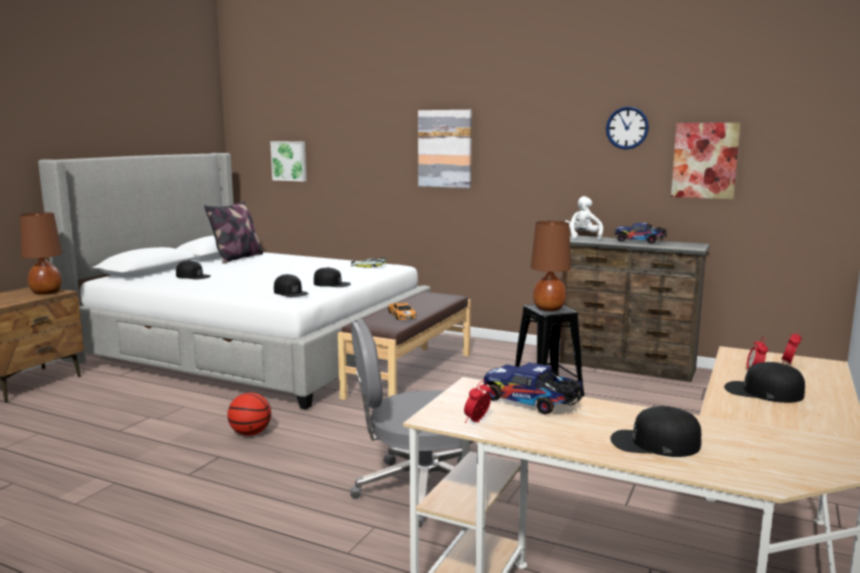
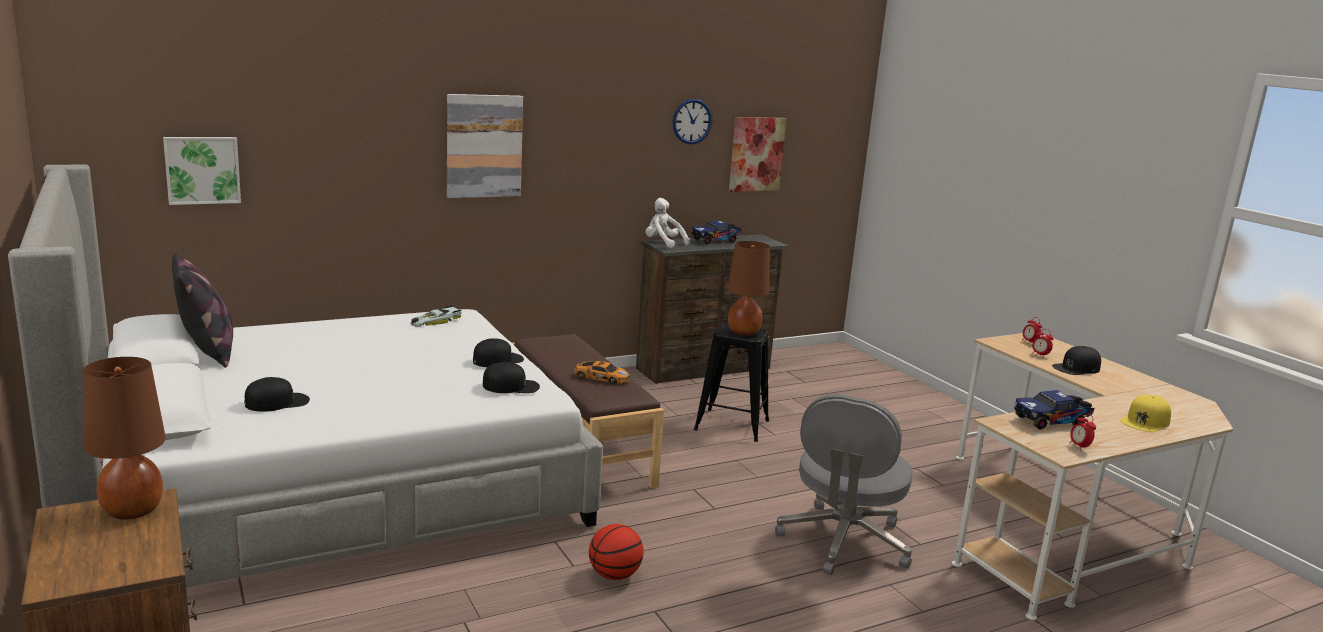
camera: 55 degrees left, 5 degrees up
black cap [610,406,702,457] -> yellow cap [1120,395,1171,432]

